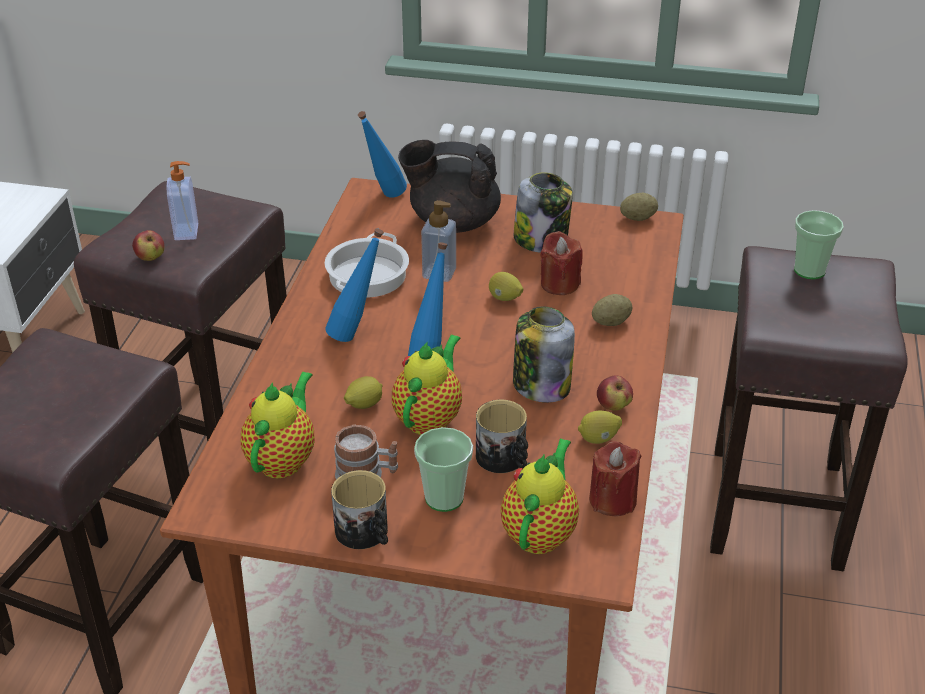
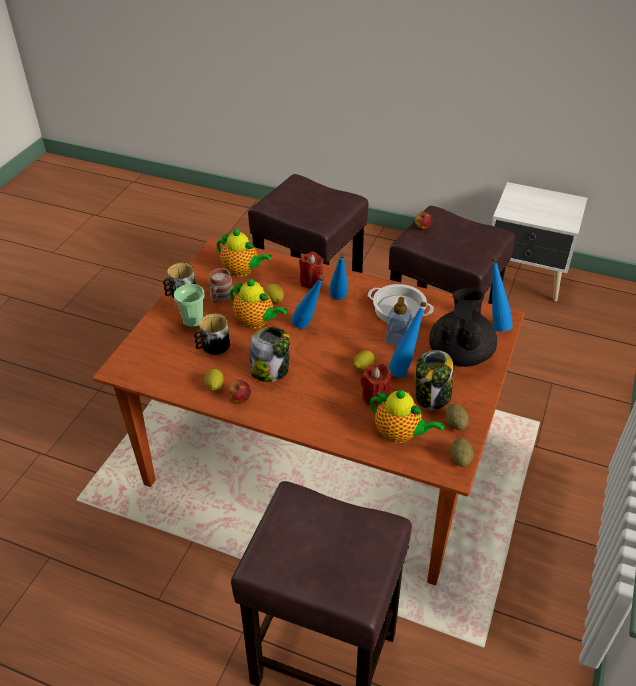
camera: 100 degrees right, 5 degrees up
soap dispenser [167,161,198,240] -> none
teapot [501,438,579,554] -> teapot moved to [370,389,445,443]
red candle [589,441,641,516] -> red candle moved to [299,252,323,289]
potato [592,294,633,326] -> potato moved to [445,404,469,430]
cup [794,210,844,279] -> none
none -> blue bottle [389,302,427,378]

